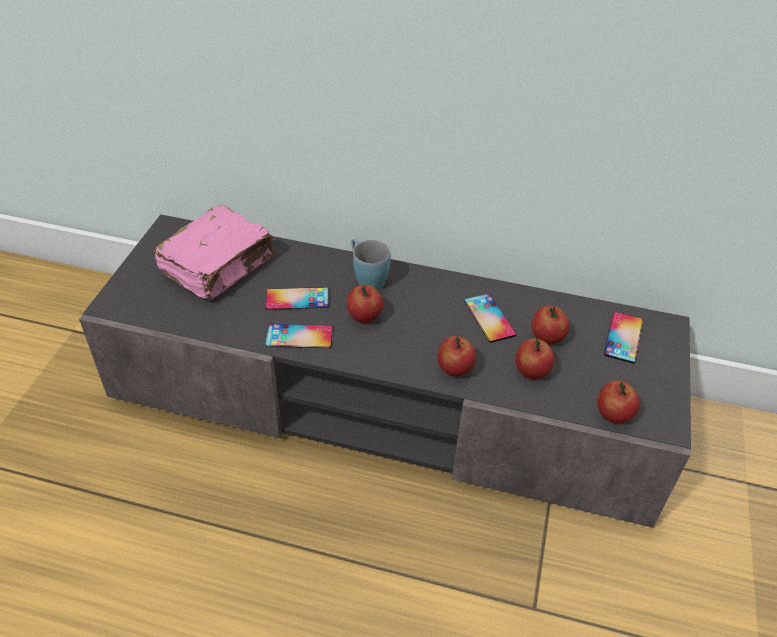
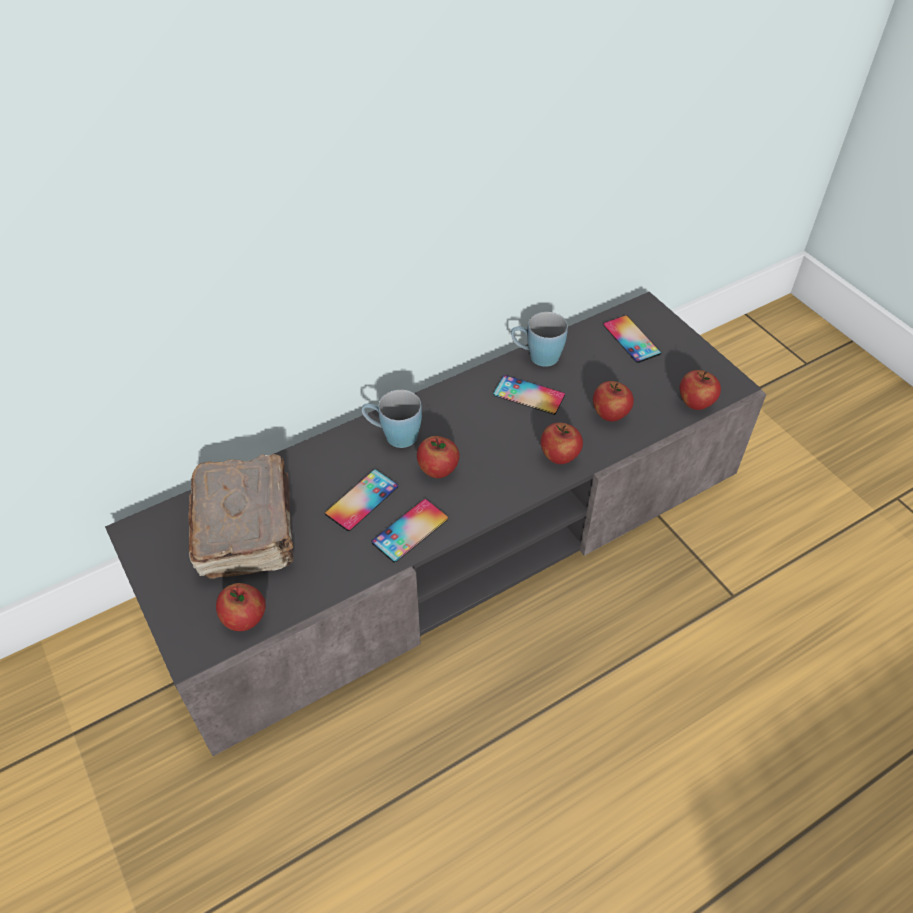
camera: 45 degrees left, 5 degrees up
pink book [154,205,275,300] -> brown book [188,454,293,579]
apple [531,306,570,345] -> apple moved to [216,583,266,631]
none -> blue mug [511,312,568,367]

